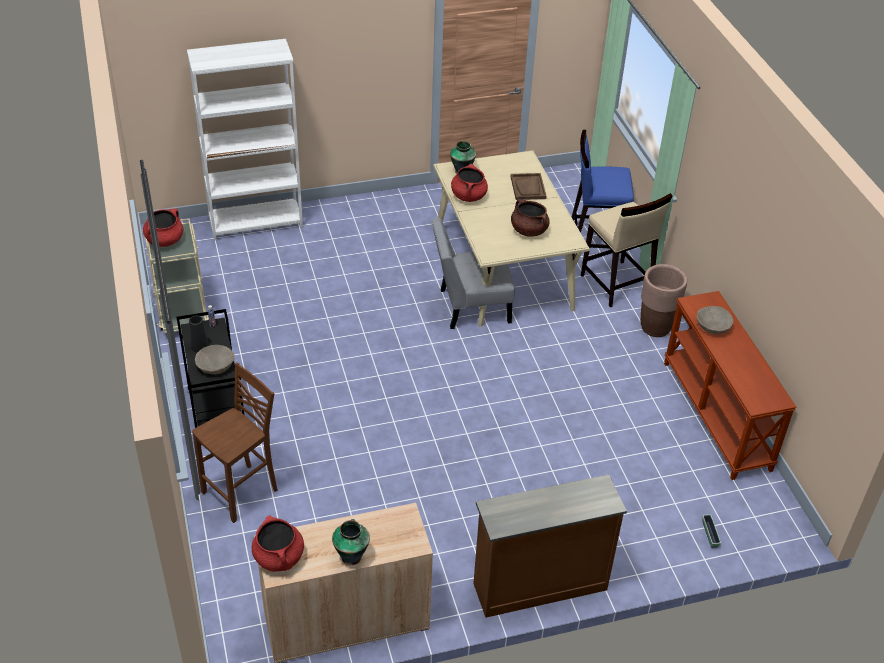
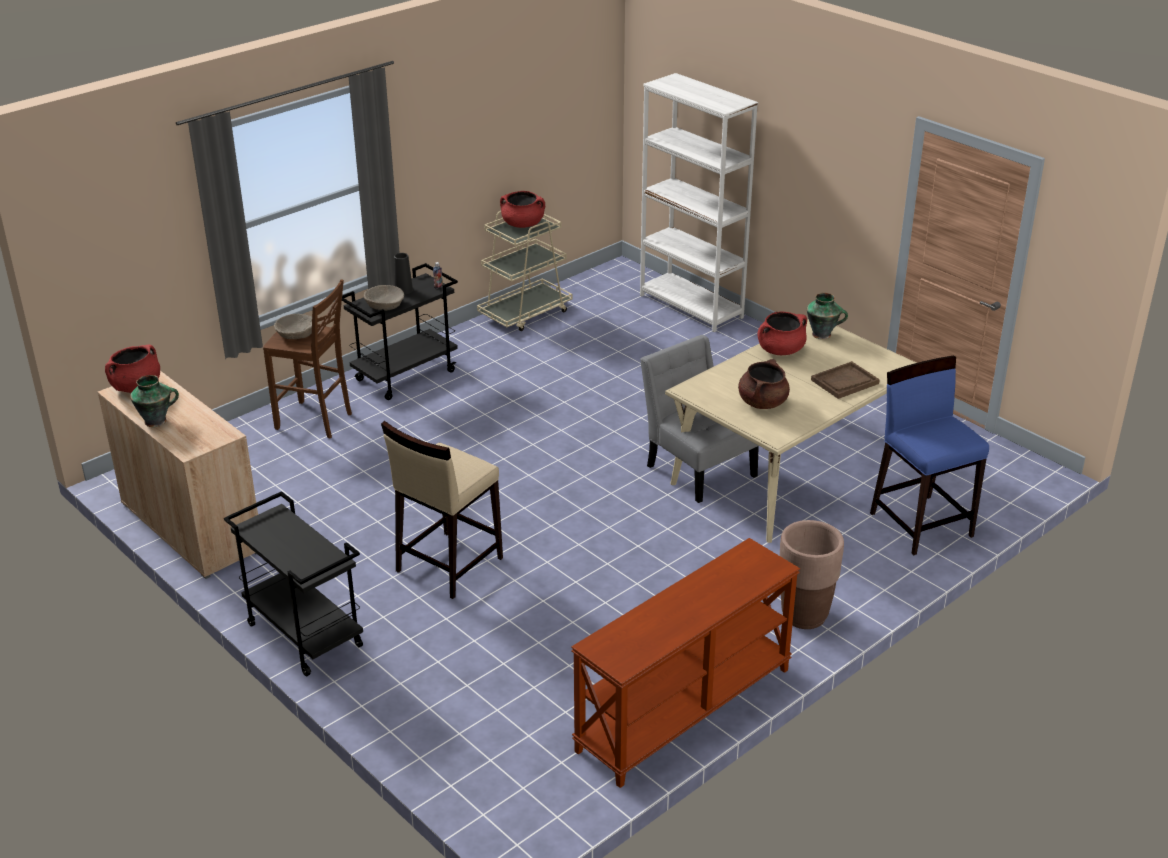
camera: 65 degrees right, 10 degrees down
brown dresser [473,475,627,618] -> black cart [224,491,363,677]
beige stool [581,193,673,307] -> beige stool moved to [381,421,503,599]
beige bowl [697,306,734,334] -> beige bowl moved to [274,314,312,339]
planter [702,514,721,548] -> none

